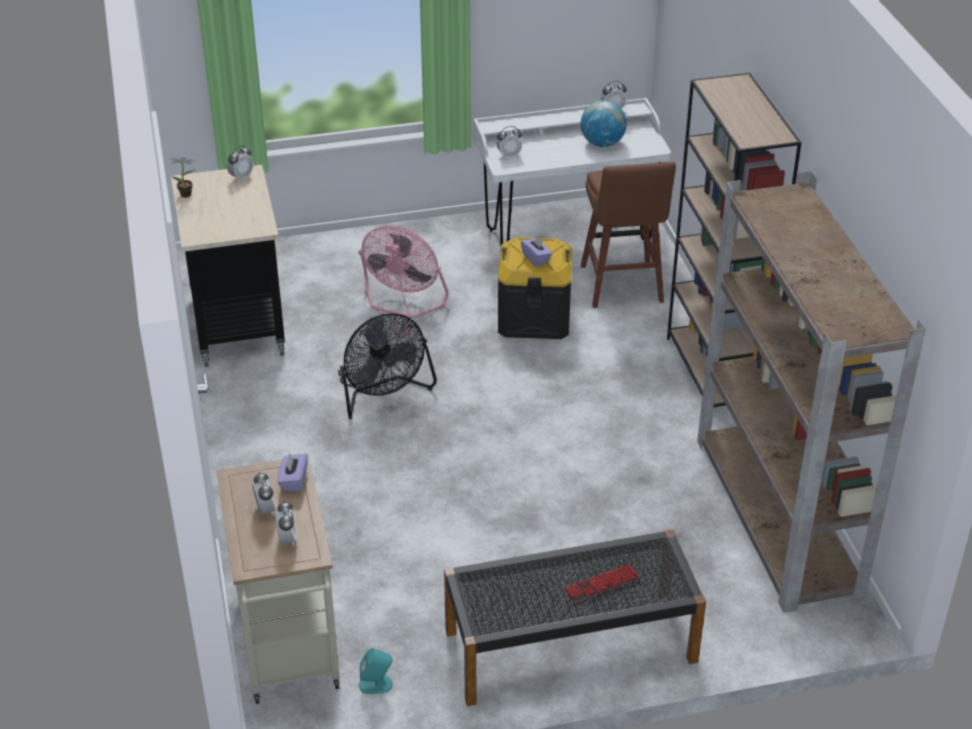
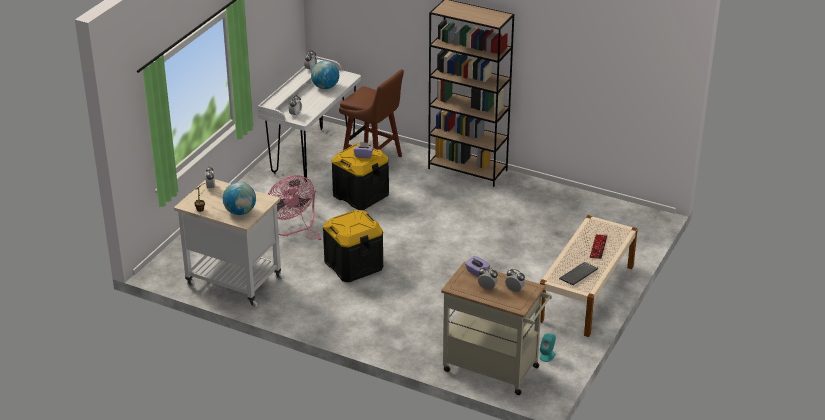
camera: 50 degrees left, 5 degrees down
black cart [171,165,285,367] -> white cart [174,179,283,308]
black fan [338,313,437,419] -> black storage box [323,210,383,282]
black bench [444,530,706,706] -> beige bench [540,215,638,337]
brown bookcase [697,171,926,613] -> none
none -> globe [223,182,256,215]
none -> keyboard [559,262,598,285]

